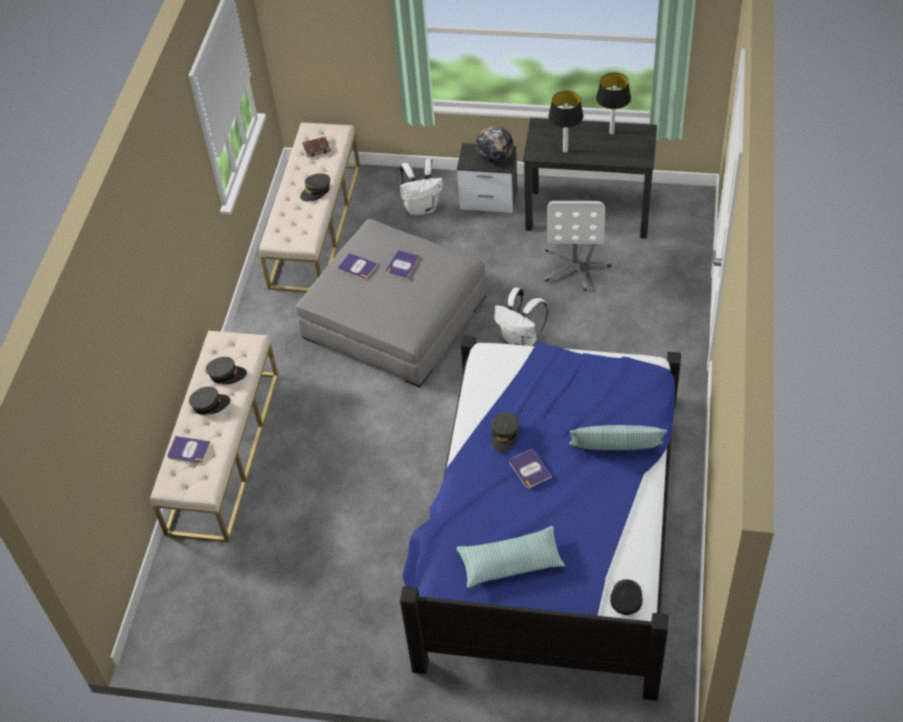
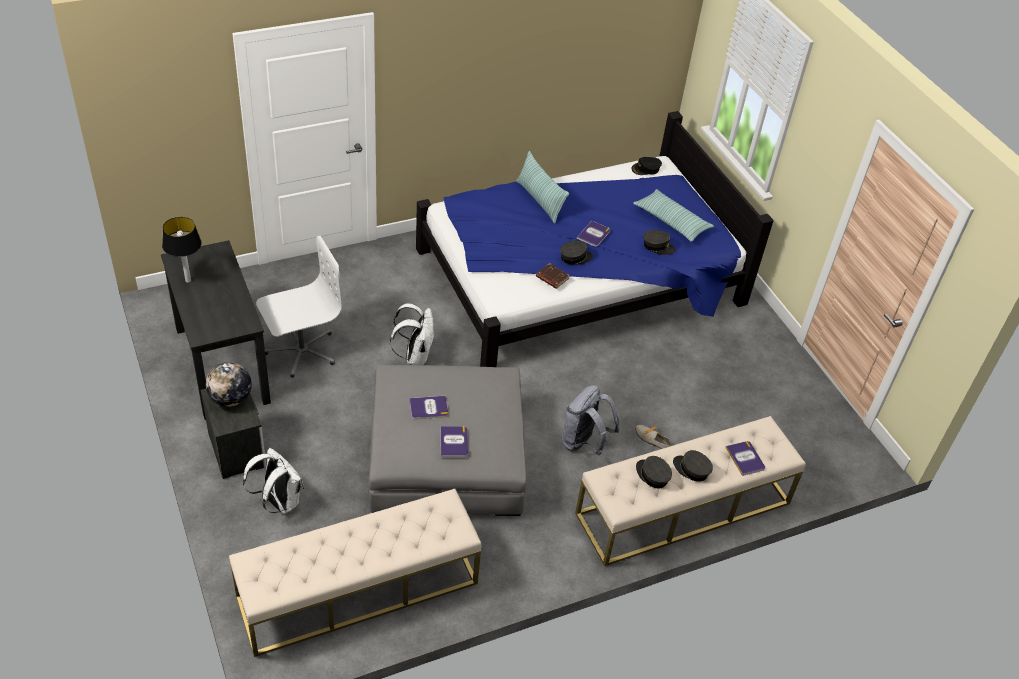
camera: 130 degrees left, 5 degrees down
grey cap [300,173,330,201] -> grey cap moved to [643,230,676,255]
brown book [302,137,331,158] -> brown book moved to [536,263,570,289]
table lamp [548,91,584,153] -> none
none -> grey backpack [562,385,619,455]
none -> shoe [635,425,671,449]

